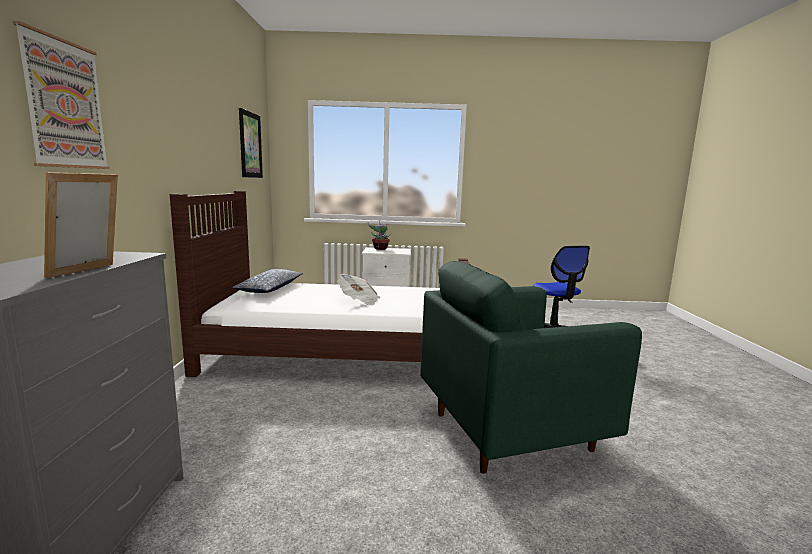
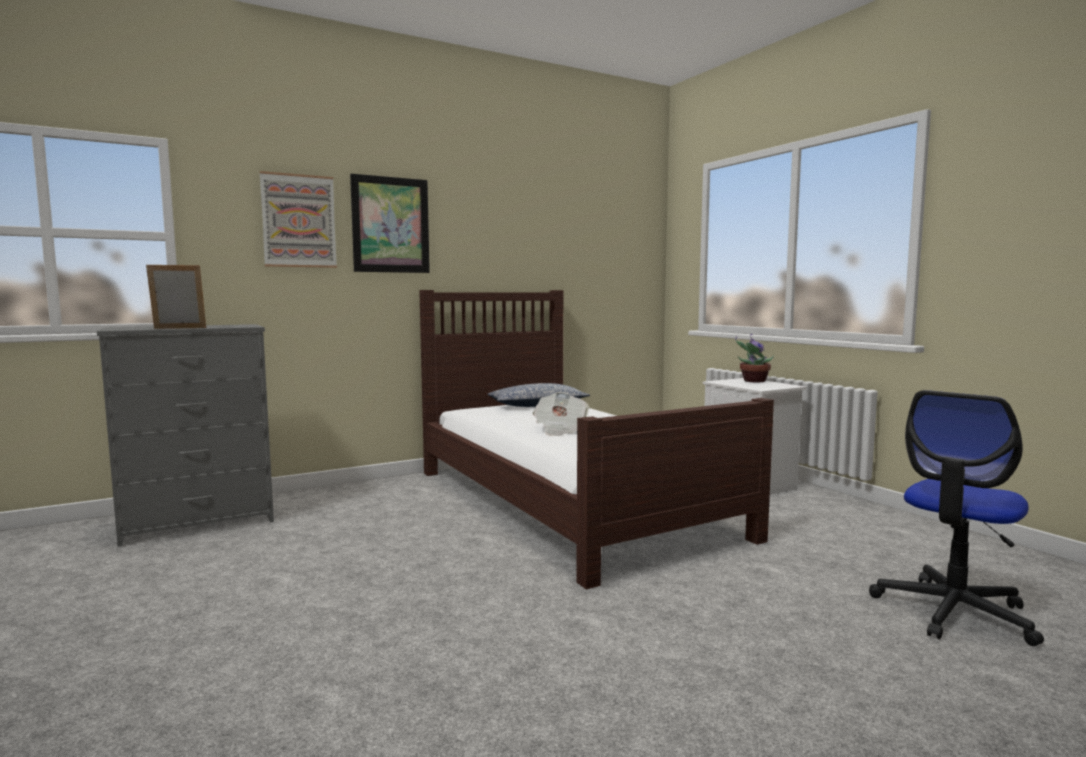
camera: 60 degrees right, 5 degrees down
picture [239,108,263,178] -> picture moved to [350,174,430,273]
green armchair [420,261,642,474] -> none

